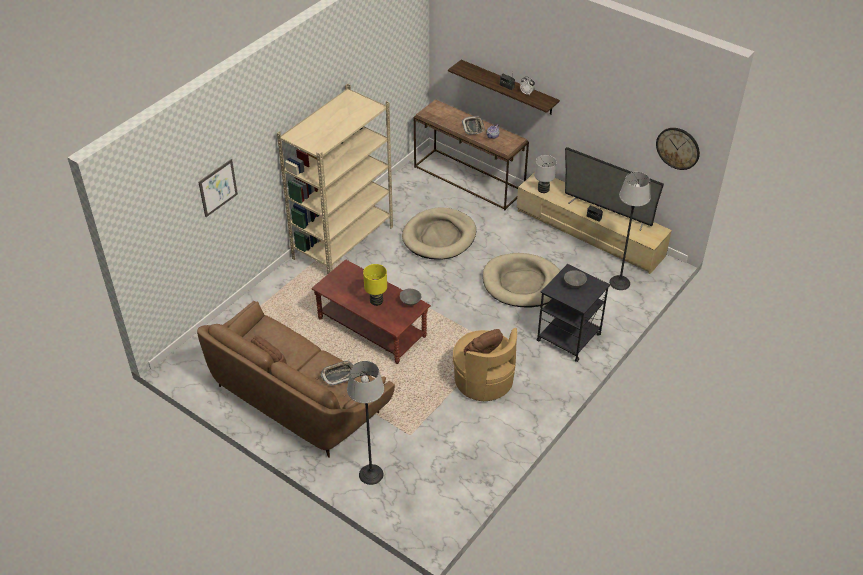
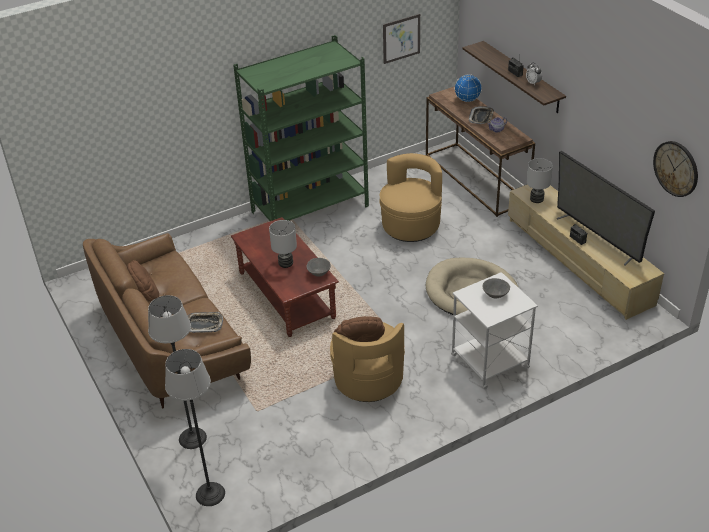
camera: 25 degrees right, 5 degrees down
picture [199,159,238,217] -> picture moved to [383,14,420,64]
beige bookcase [277,84,393,275] -> green bookcase [233,35,369,221]
yellow table lamp [363,264,387,306] -> grey table lamp [269,220,297,268]
beige dog bed [402,207,476,260] -> beige armchair [379,153,442,242]
black cart [536,264,610,362] -> white cart [451,272,538,389]
floor lamp [609,172,651,290] -> floor lamp moved to [165,349,225,506]
none -> globe [454,74,482,102]

